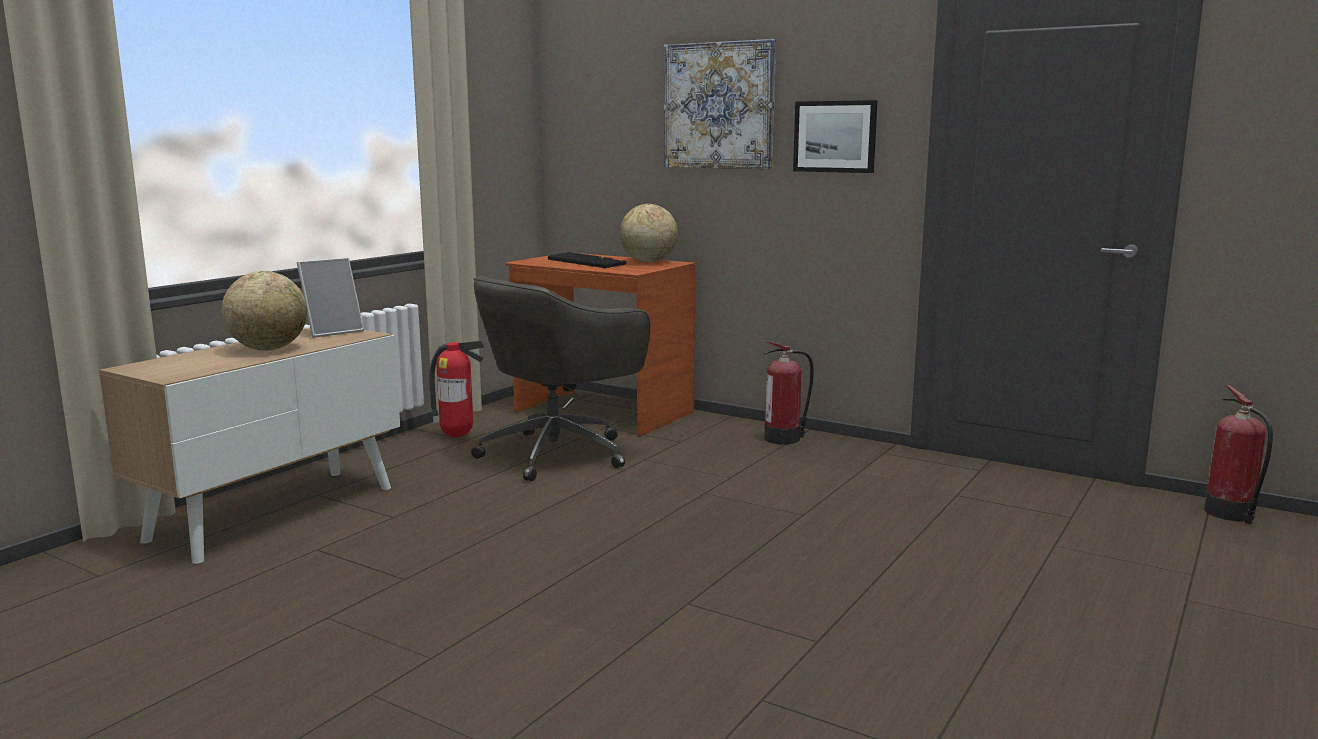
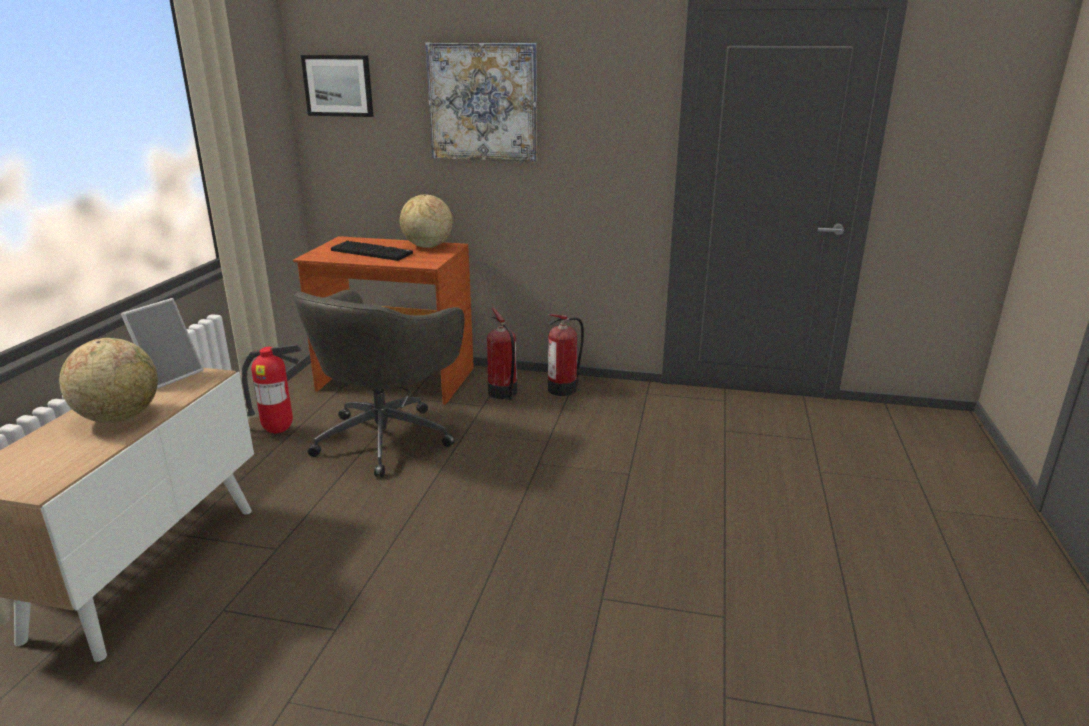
camera: 20 degrees left, 10 degrees up
picture [793,100,878,173] -> picture moved to [301,55,374,117]
fire extinguisher [1204,385,1273,524] -> fire extinguisher moved to [487,307,517,400]

